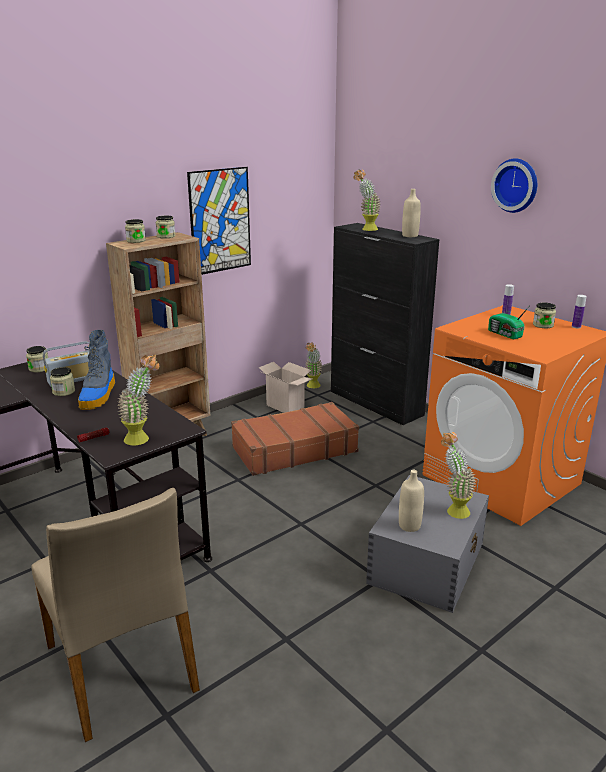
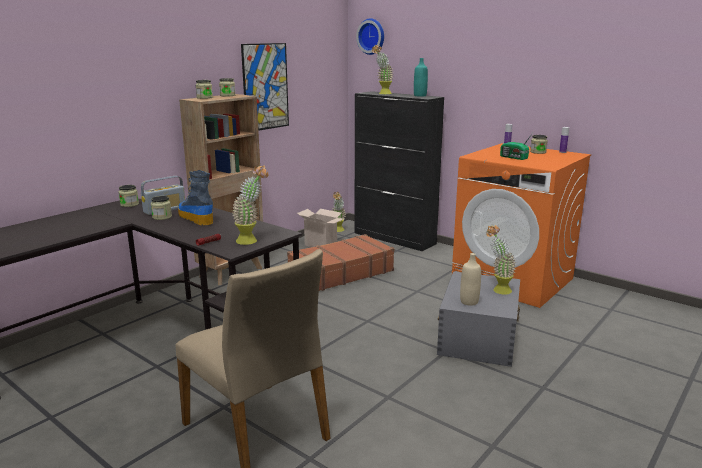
camera: 10 degrees left, 5 degrees down
boot [78,330,115,410] -> boot turned 150 degrees clockwise [178,170,213,225]
beige bottle [402,189,421,237] -> turquoise bottle [414,58,428,97]
wall clock [491,158,537,213] -> wall clock moved to [356,18,384,55]

